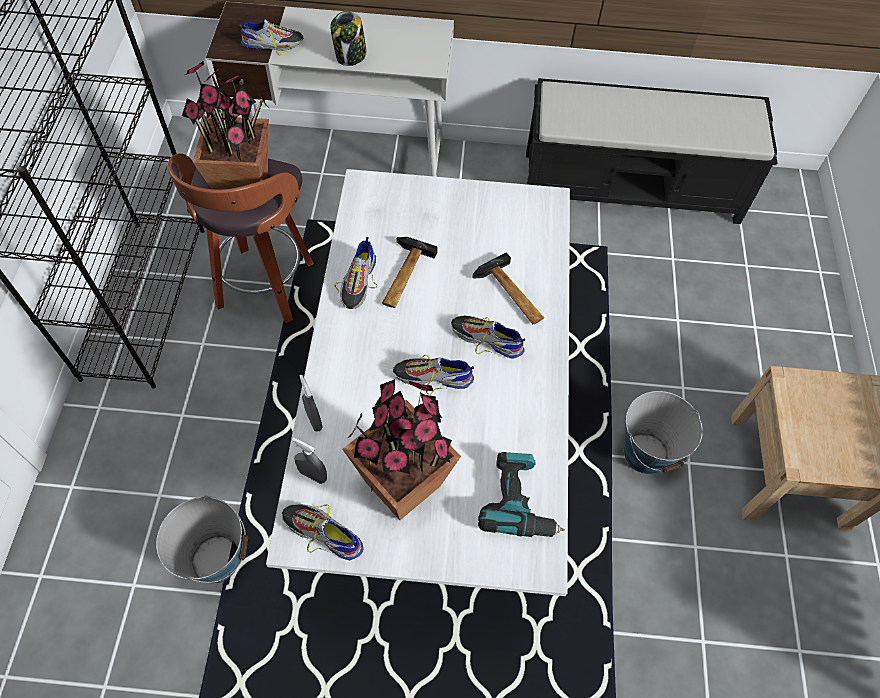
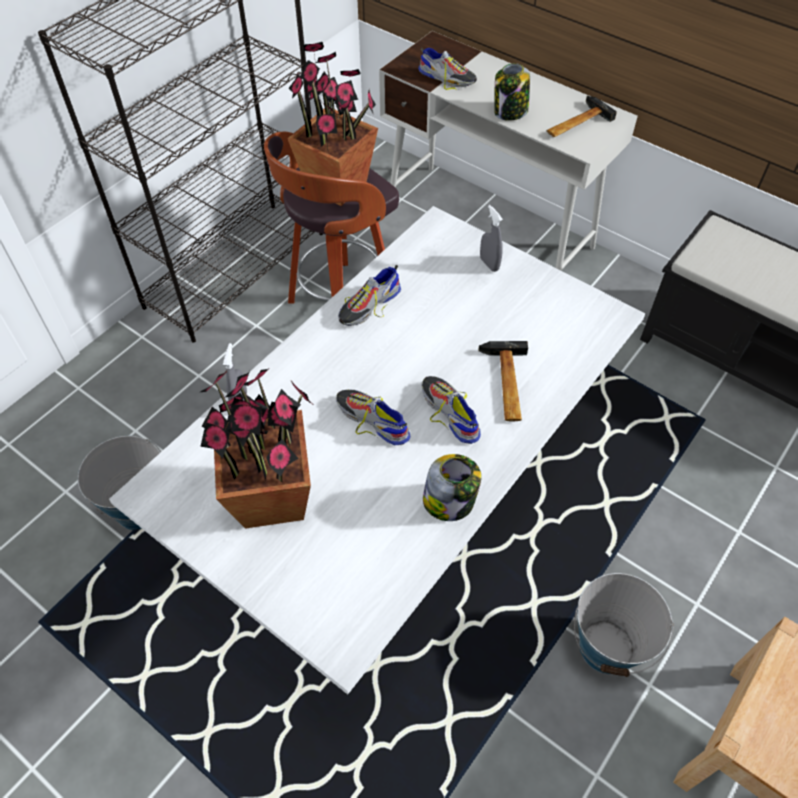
camera: 35 degrees right, 5 degrees down
shoe [282,504,364,560] -> none
grey spray bottle [291,437,327,484] -> grey spray bottle moved to [480,205,503,272]
hammer [382,237,438,308] -> hammer moved to [547,96,617,137]
power drill [478,452,565,537] -> none
none -> jar [423,454,482,521]

